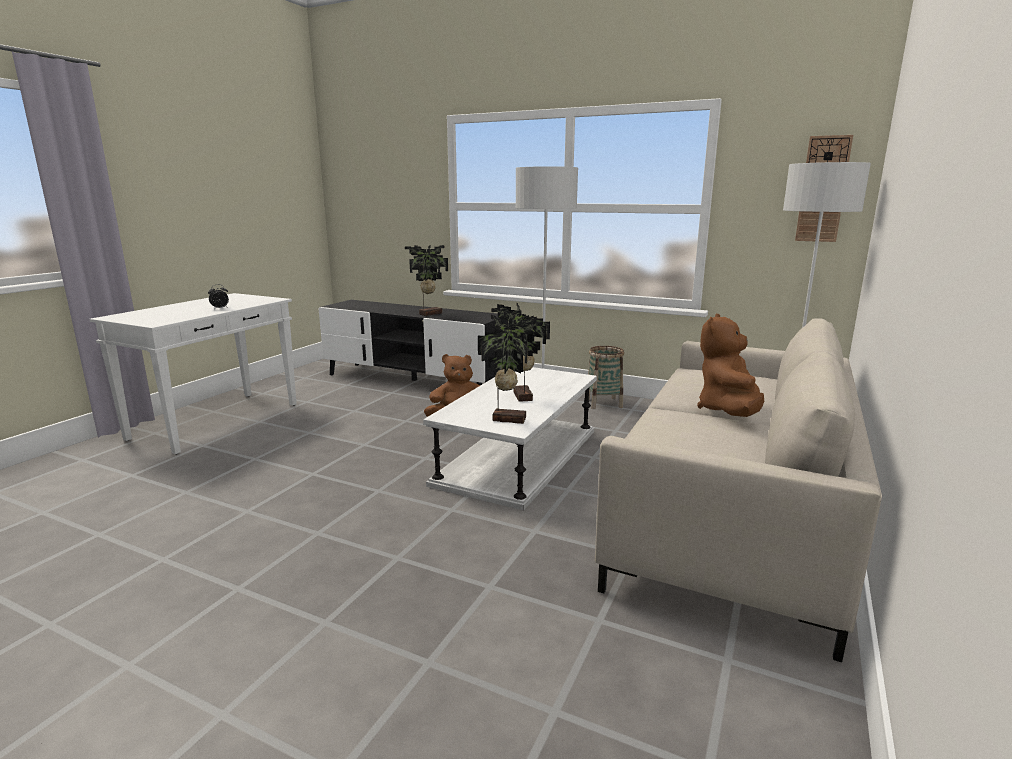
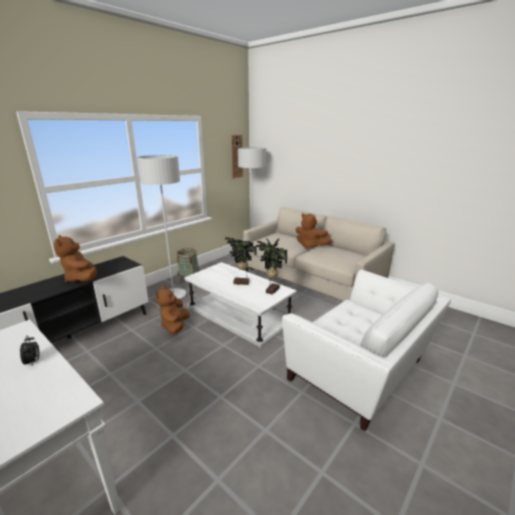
camera: 75 degrees left, 5 degrees up
potted plant [405,245,448,316] -> brown plush toy [53,235,97,282]
none -> white armchair [282,270,451,431]

